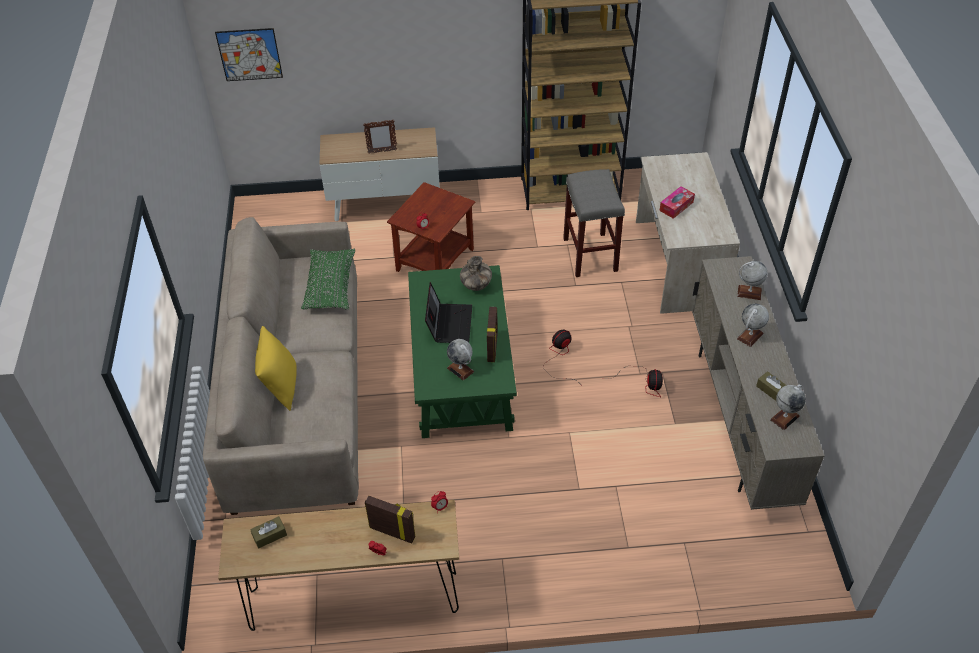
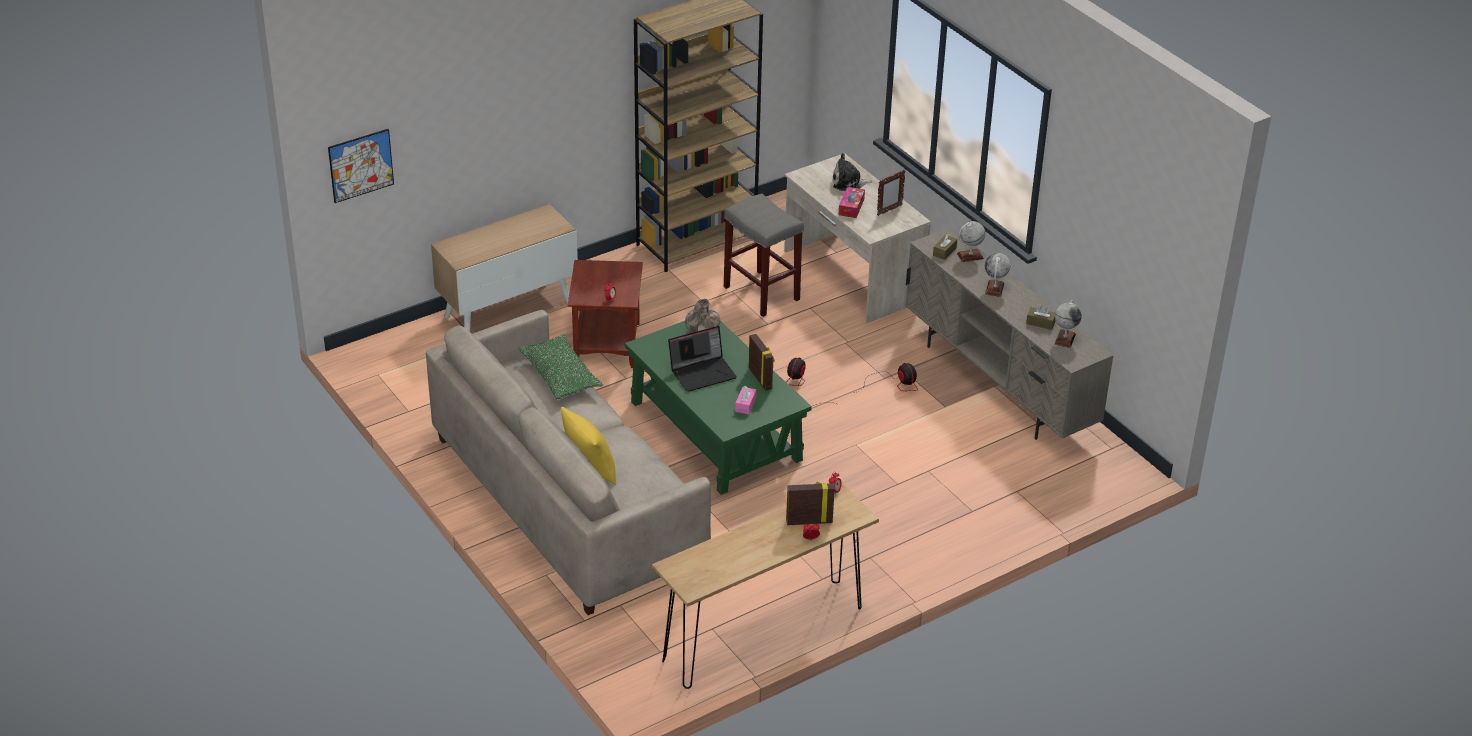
camera: 30 degrees left, 10 degrees down
brown tissue box [250,516,287,548] -> brown tissue box moved to [933,234,957,260]
picture frame [363,119,397,153] -> picture frame moved to [877,170,905,216]
laptop [425,282,472,343] -> laptop turned 90 degrees clockwise [668,326,737,392]
globe [447,339,474,381] -> pink tissue box [735,386,756,414]
none -> plush toy [833,153,873,191]

